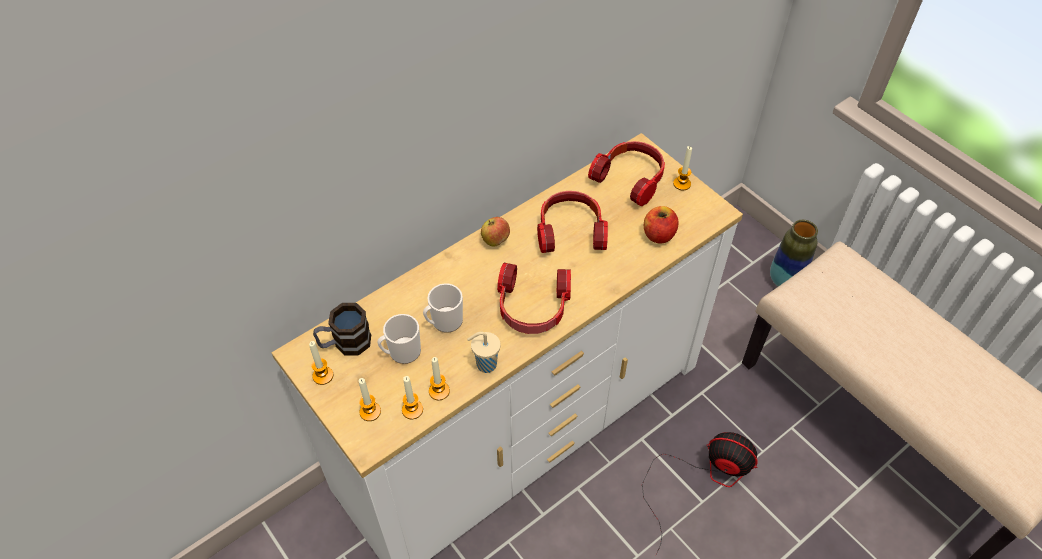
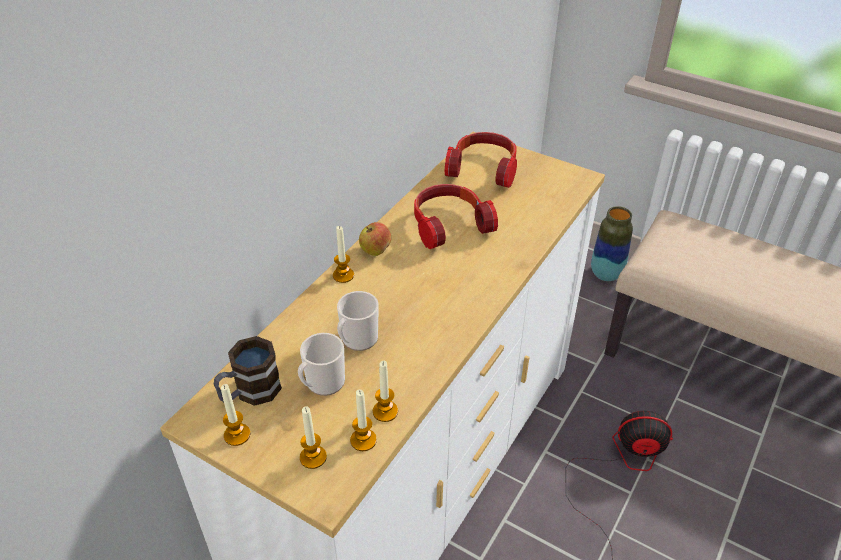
camera: 20 degrees left, 10 degrees down
beige cup [467,332,501,373] -> none
headphones [497,263,571,334] -> none
apple [644,206,679,244] -> none
candle [673,146,692,190] -> candle moved to [333,226,354,283]

